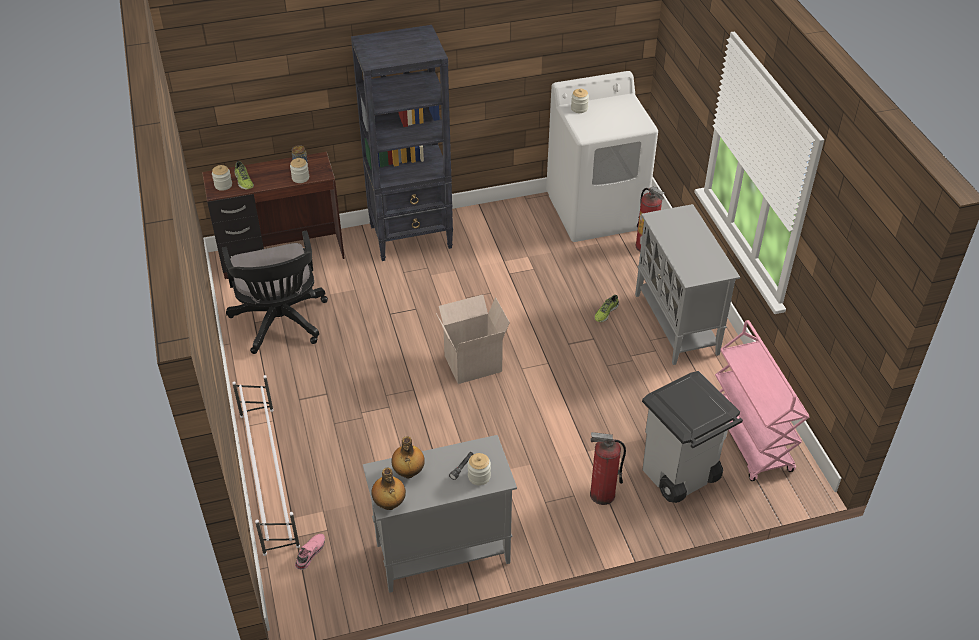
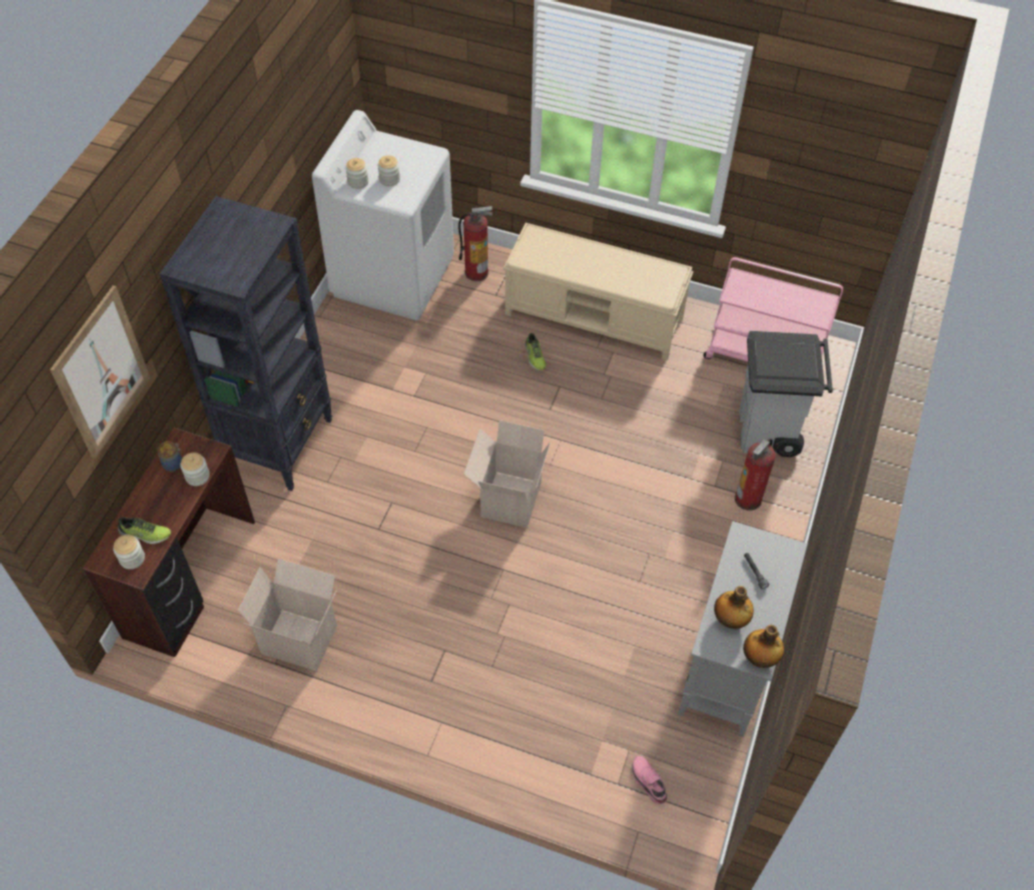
camera: 55 degrees left, 10 degrees up
black office chair [222,230,328,354] -> cardboard box [238,559,337,671]
white shoe rack [232,375,300,556] -> none
jar [468,453,491,485] -> jar moved to [378,155,400,186]
grey cabinet [635,204,740,365] -> beige bench [503,223,693,360]
none -> picture [50,285,150,459]

